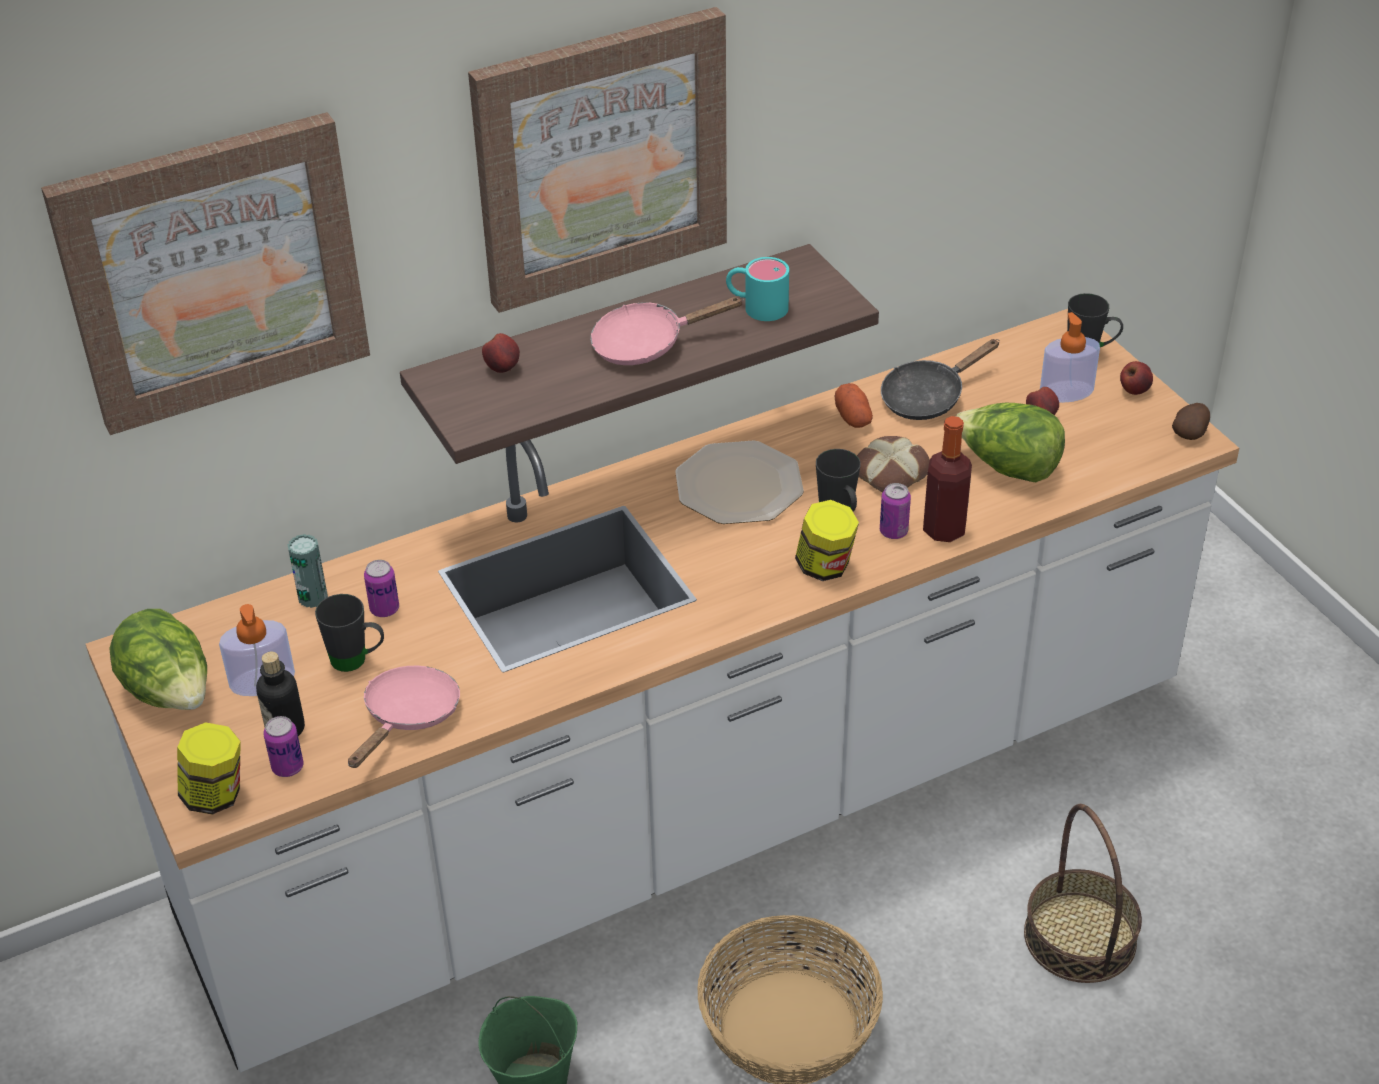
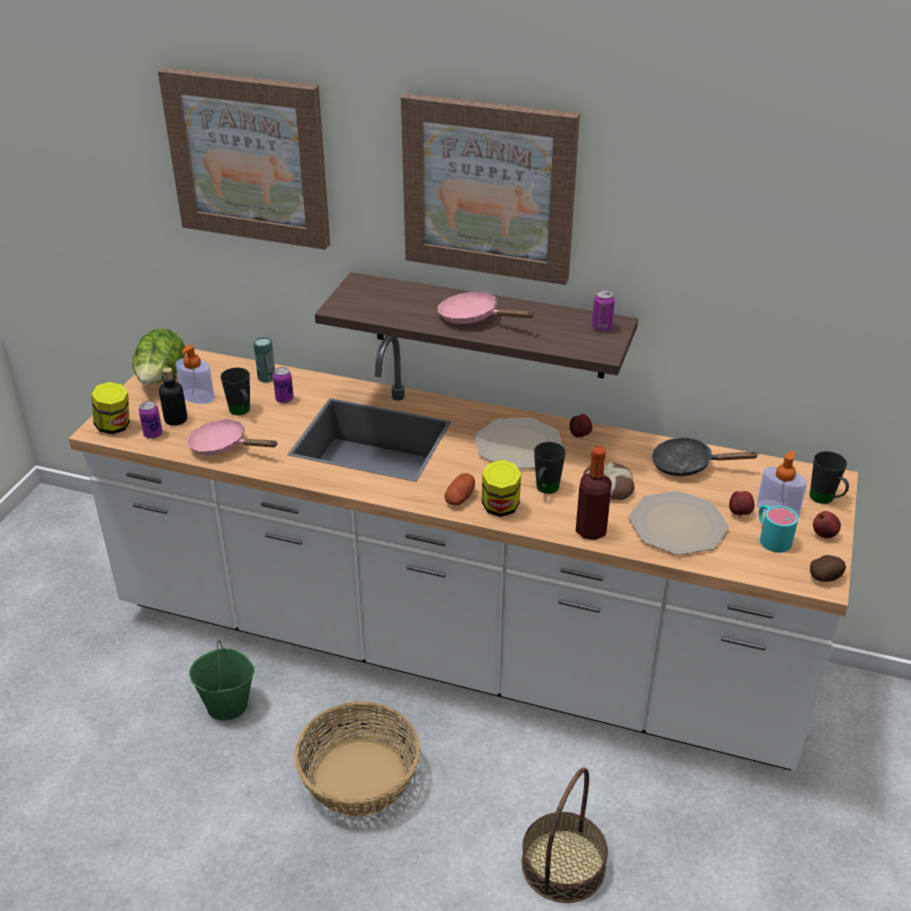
camera: 45 degrees right, 5 degrees down
pink frying pan [348,666,460,768] -> pink frying pan turned 135 degrees counterclockwise [187,419,278,455]
apple [482,333,520,373] -> apple moved to [570,414,592,439]
turquoise mug [726,257,789,321] -> turquoise mug moved to [759,505,798,553]
potato [834,383,873,428] -> potato moved to [444,473,475,506]
can [880,483,911,539] -> can moved to [592,290,615,332]
lettuce [956,403,1065,482] -> plate [629,491,729,555]

